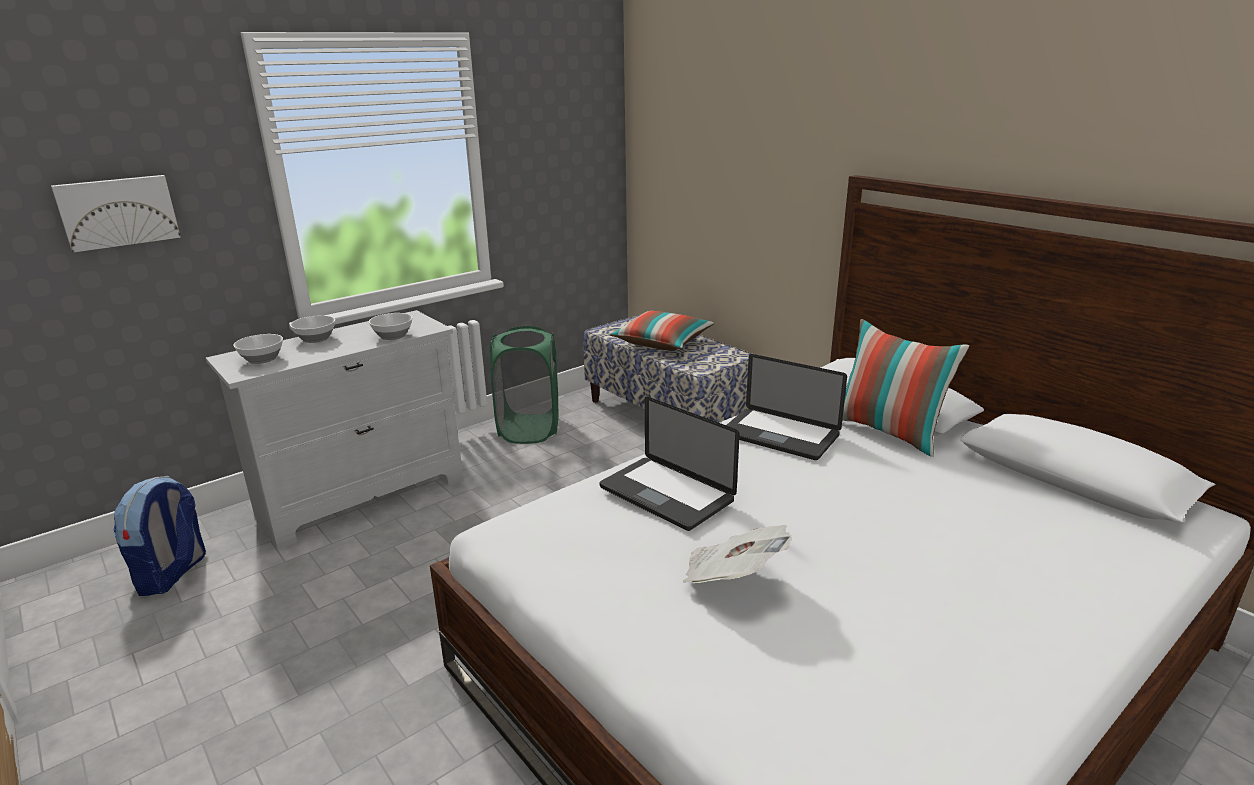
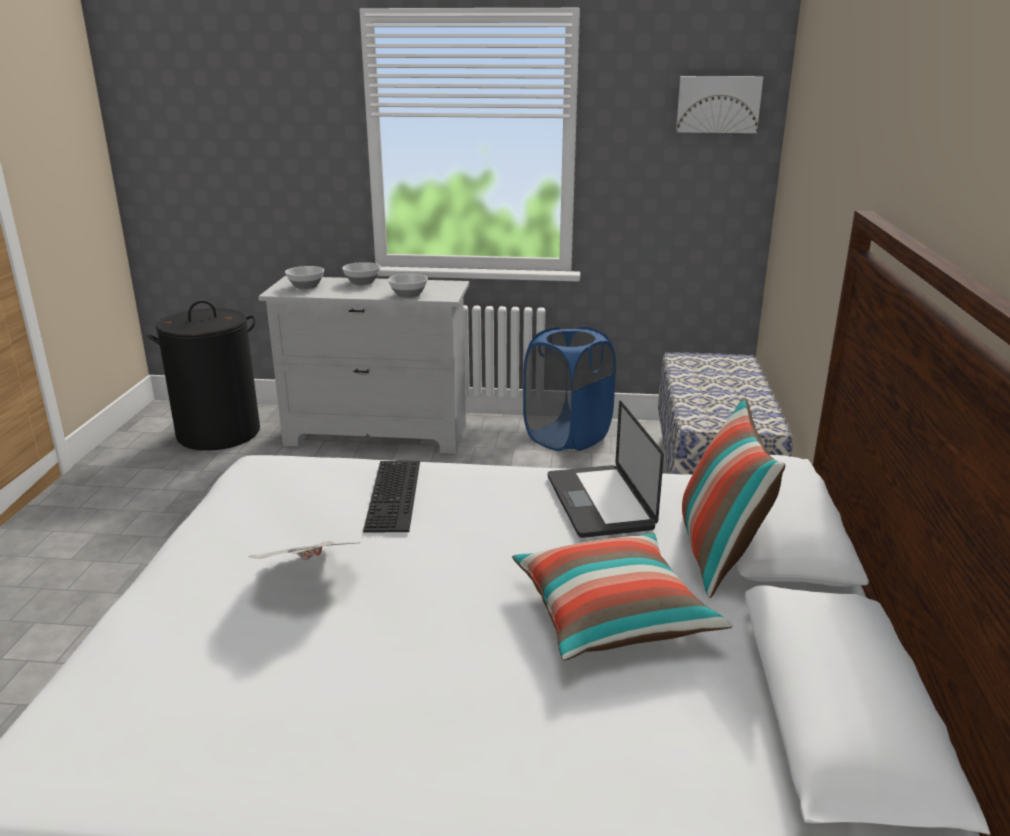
camera: 45 degrees right, 0 degrees up
picture [51,175,181,252] -> picture moved to [676,76,763,133]
backpack [113,476,206,596] -> black laundry basket [147,300,260,451]
green laundry basket [490,326,558,444] -> blue laundry basket [523,327,616,451]
laptop [600,397,740,531] -> keyboard [363,461,420,533]
pillow [610,311,714,350] -> pillow moved to [512,533,733,661]

